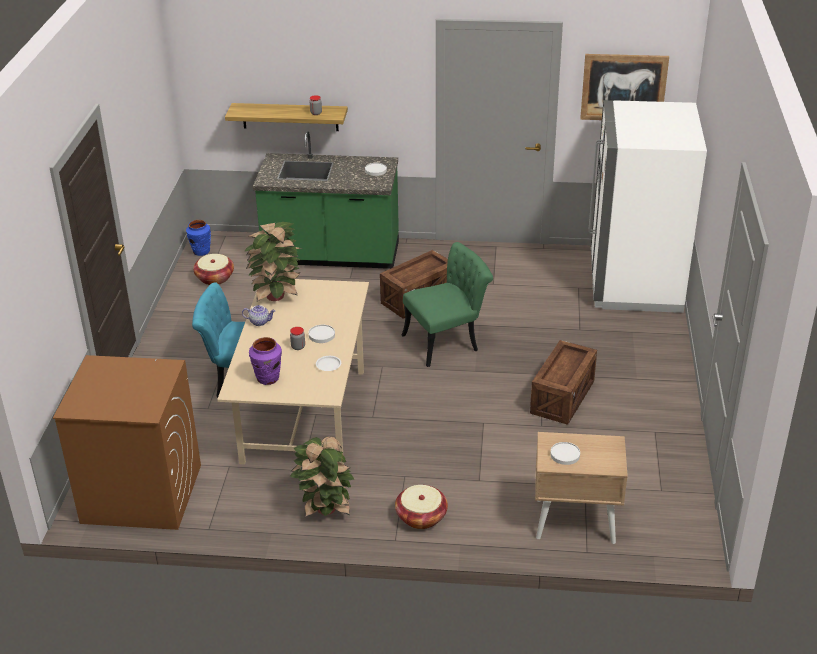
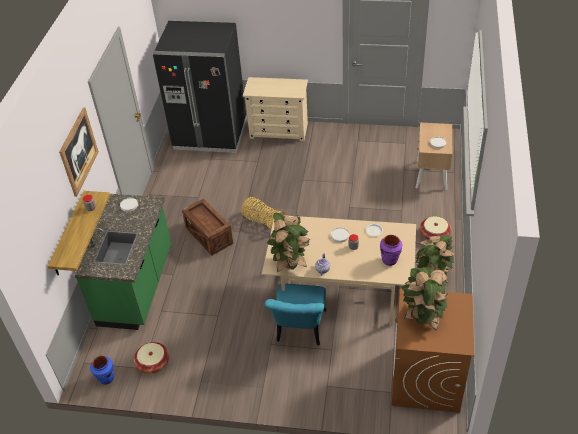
camera: 85 degrees left, 10 degrees up
green chair [402,242,493,367] -> basket [241,197,286,229]
crate [530,340,597,425] -> none
picture [580,54,669,120] -> picture moved to [59,107,99,197]
white fridge [589,100,707,313] -> black fridge [153,21,247,153]
none -> beige dresser [243,77,308,141]
none -> potted plant [401,267,448,331]

